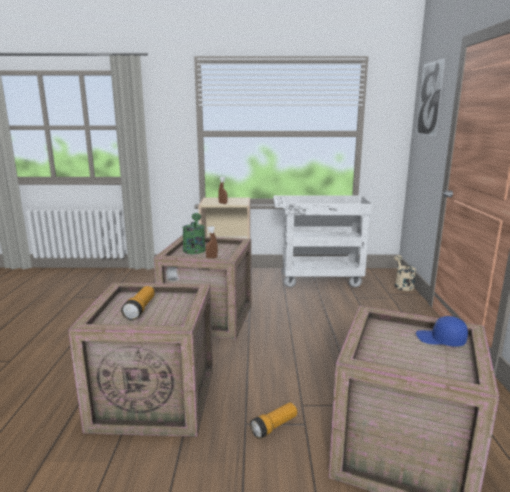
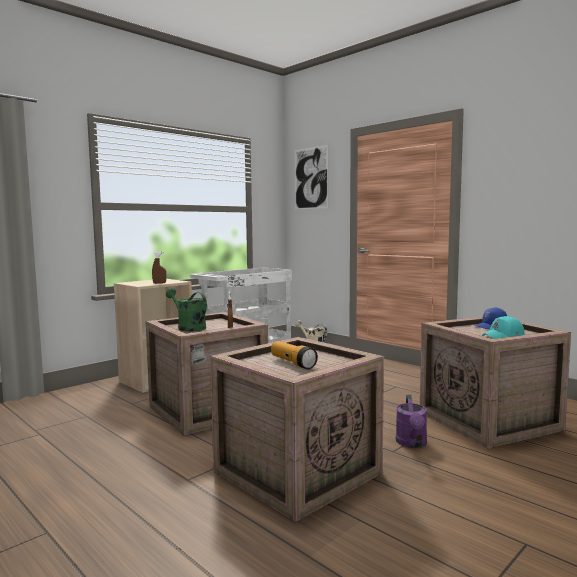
camera: 45 degrees left, 10 degrees down
flashlight [250,402,297,439] -> purple watering can [396,394,427,448]
none -> turquoise cap [482,316,525,339]

